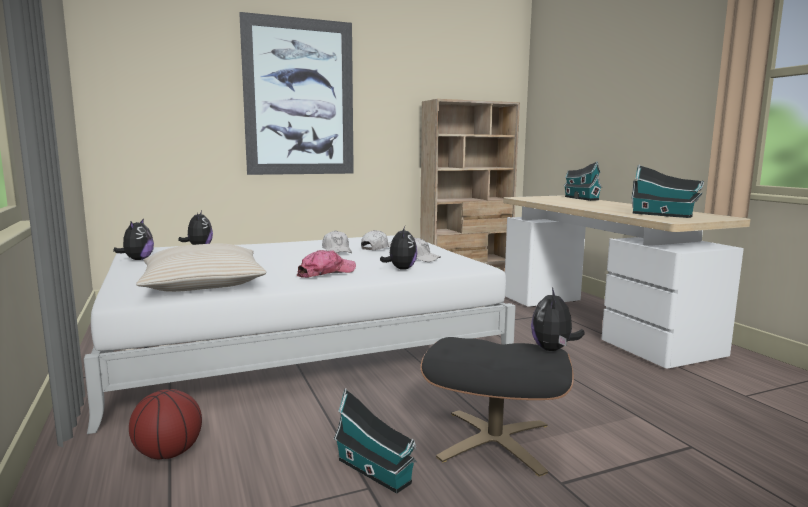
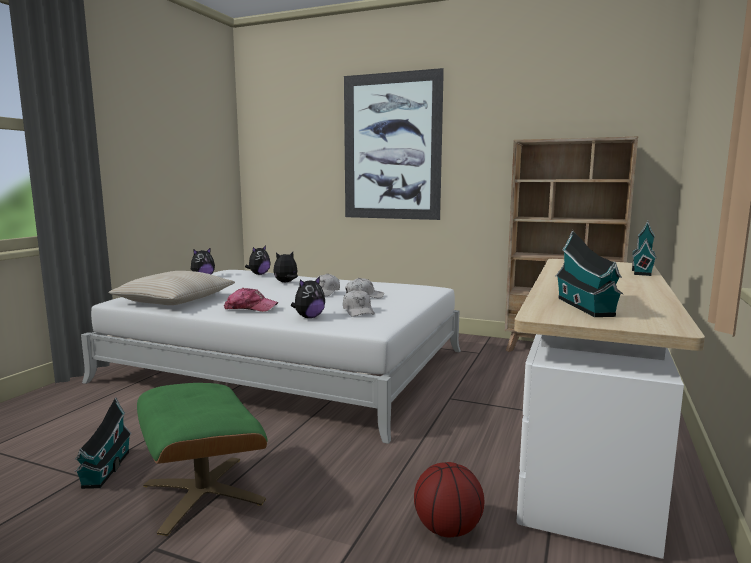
camera: 45 degrees right, 0 degrees up
basketball [129,389,202,459] -> basketball moved to [414,462,484,537]
black ottoman [421,337,574,477] -> green ottoman [137,383,268,536]
plush toy [531,287,584,351] -> plush toy moved to [273,252,298,282]

